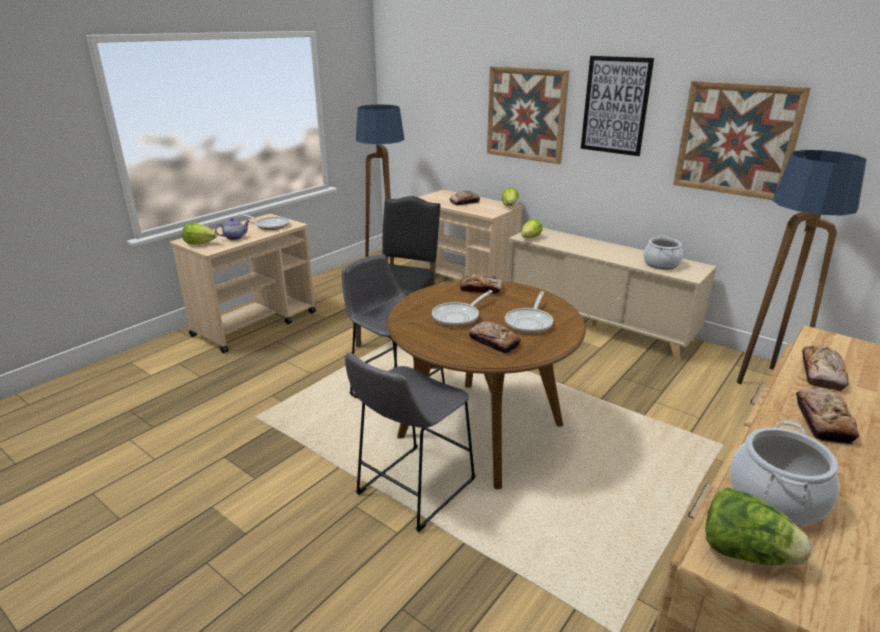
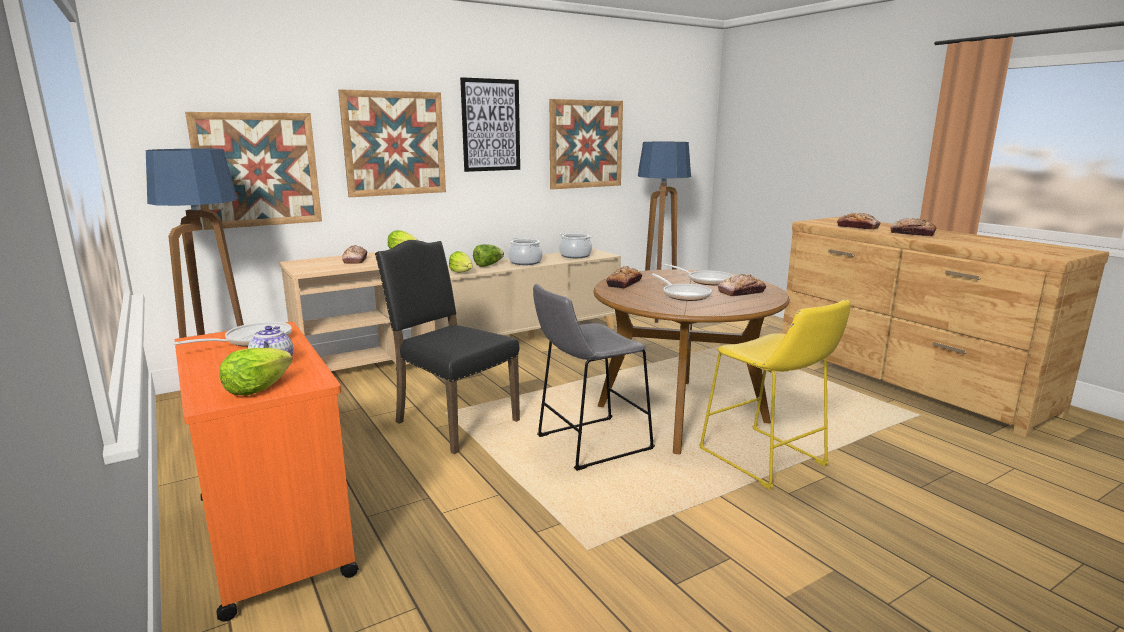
camera: 70 degrees left, 10 degrees down
beige cart [170,214,316,353] -> orange cart [175,322,359,622]
grey stool [345,352,476,532] -> yellow stool [699,299,851,490]
lettuce [705,488,812,565] -> lettuce moved to [473,244,504,267]
cooking pot [730,421,839,526] -> cooking pot moved to [508,238,543,265]
none -> picture [185,112,322,230]

